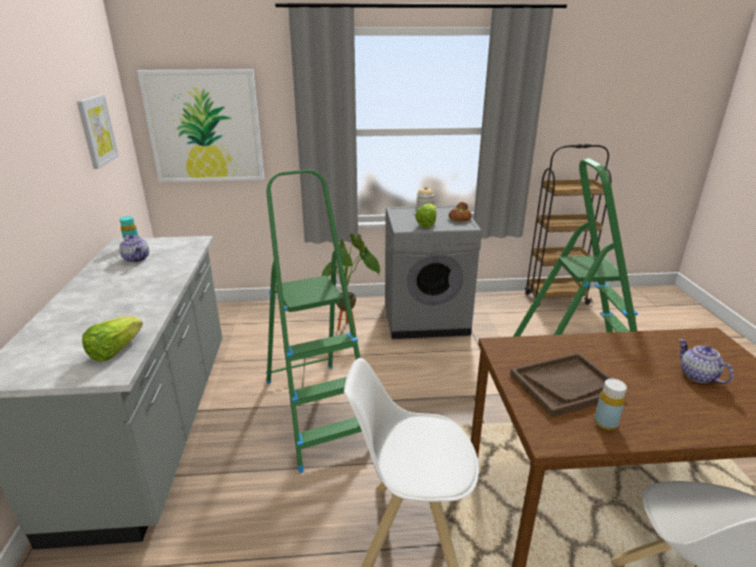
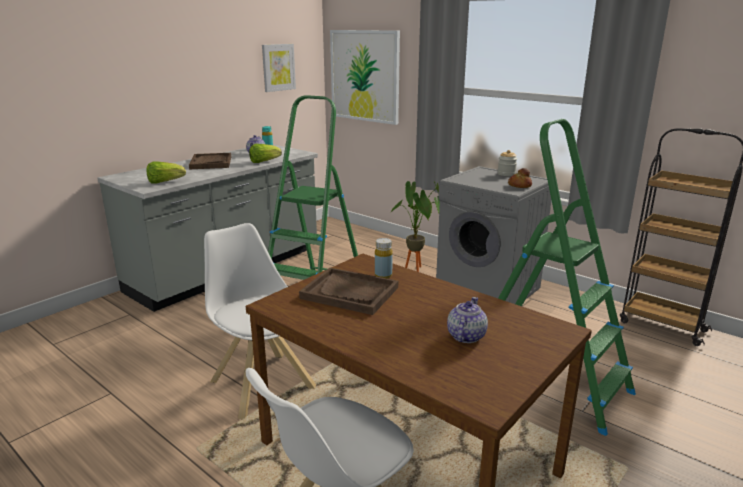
camera: 45 degrees right, 5 degrees down
lettuce [415,203,436,227] -> lettuce moved to [249,144,282,163]
yellow bottle [594,378,627,430] -> yellow bottle moved to [375,238,393,278]
none -> brown tray [189,153,231,169]

